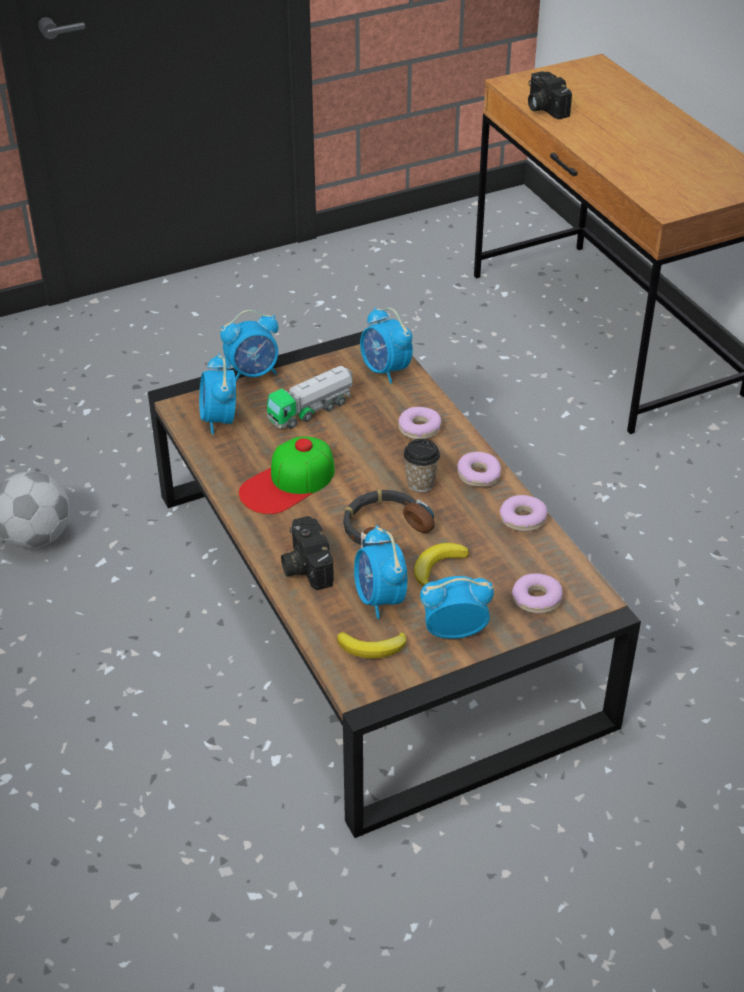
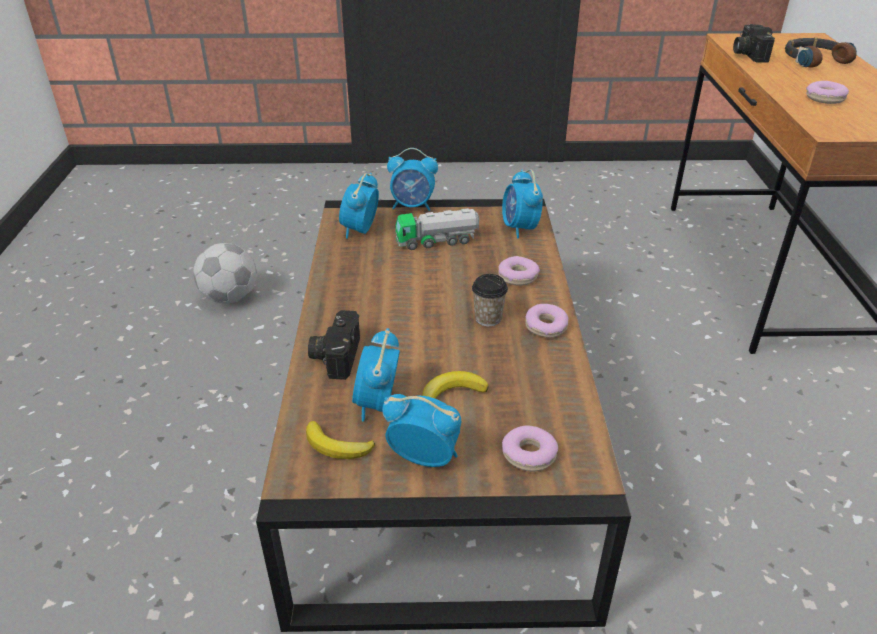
camera: 25 degrees right, 5 degrees down
cap [239,436,335,514] -> none
headphones [343,489,435,548] -> headphones moved to [785,37,857,67]
donut [499,495,547,532] -> donut moved to [806,81,849,104]

